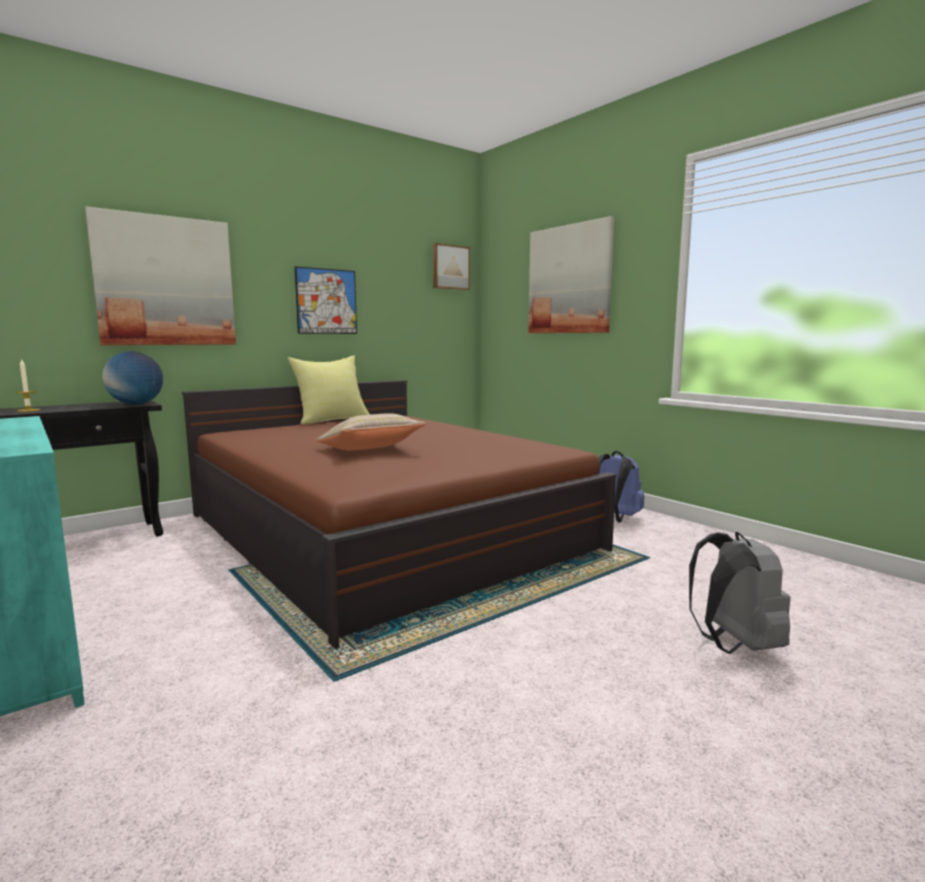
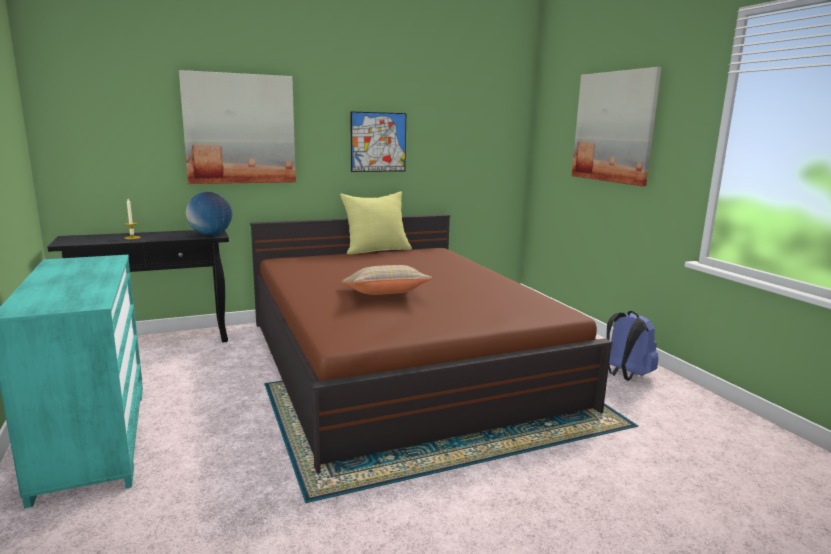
camera: 15 degrees right, 5 degrees up
picture [433,243,470,290] -> none
grey backpack [689,532,790,654] -> none

